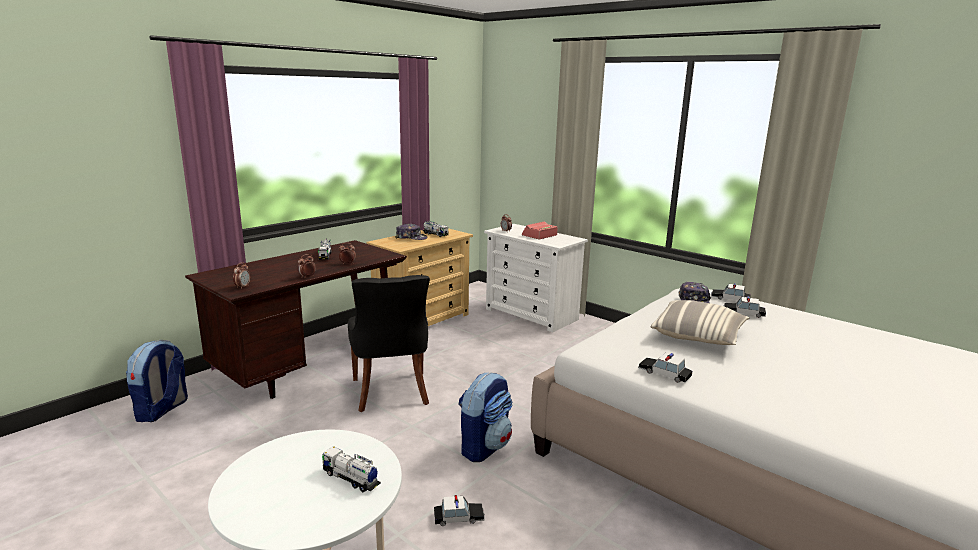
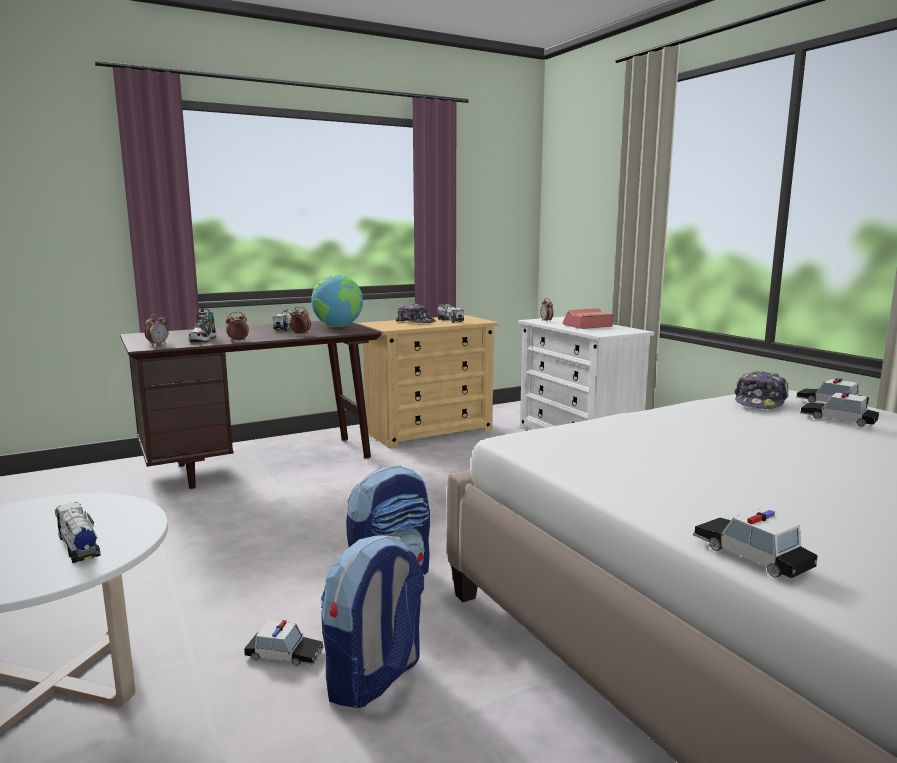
camera: 20 degrees right, 5 degrees down
backpack [126,340,188,422] -> backpack moved to [321,535,424,708]
black chair [348,275,430,412] -> none
toy car [638,353,692,383] -> toy car moved to [693,509,818,578]
pillow [651,300,749,345] -> none
none -> shoe [189,309,216,342]
none -> globe [311,275,363,327]

